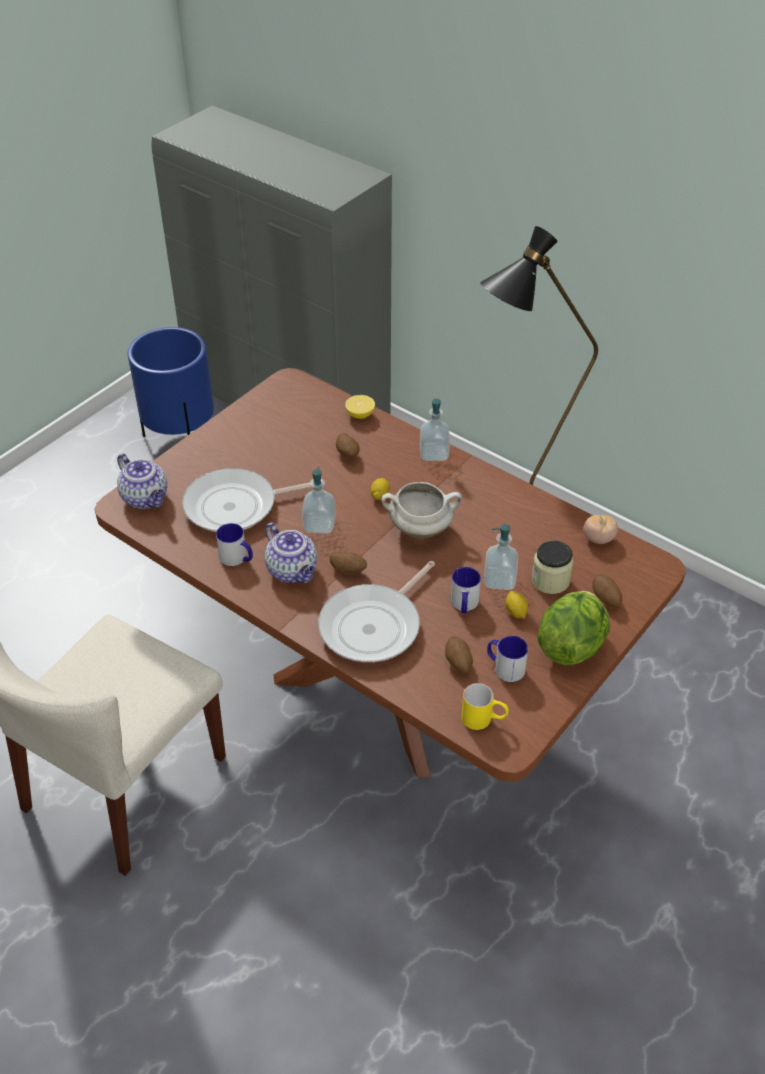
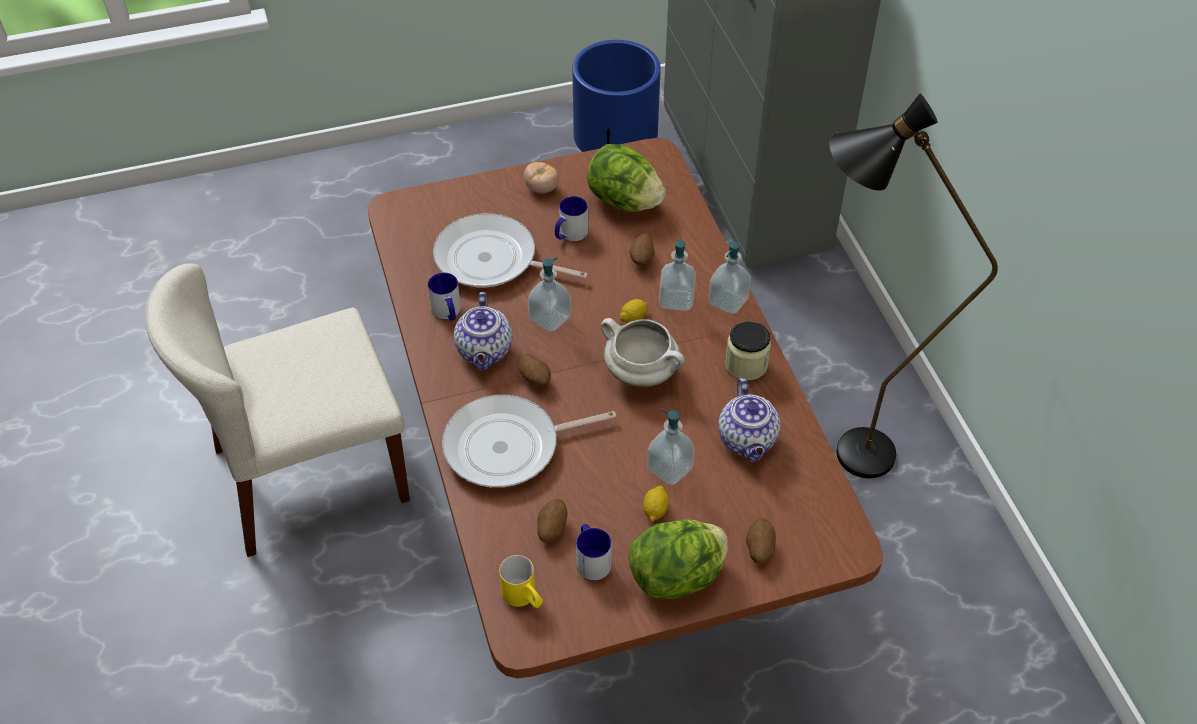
camera: 35 degrees right, 5 degrees up
teapot [117,453,168,509] -> teapot moved to [718,378,781,462]
lemon [345,395,375,419] -> none
mug [451,567,481,613] -> mug moved to [555,196,588,241]
jar [531,541,573,594] -> jar moved to [725,321,771,380]
tomato [583,515,618,544] -> tomato moved to [524,162,559,193]
none -> lettuce [587,144,666,212]
none -> soap dispenser [659,237,696,311]

